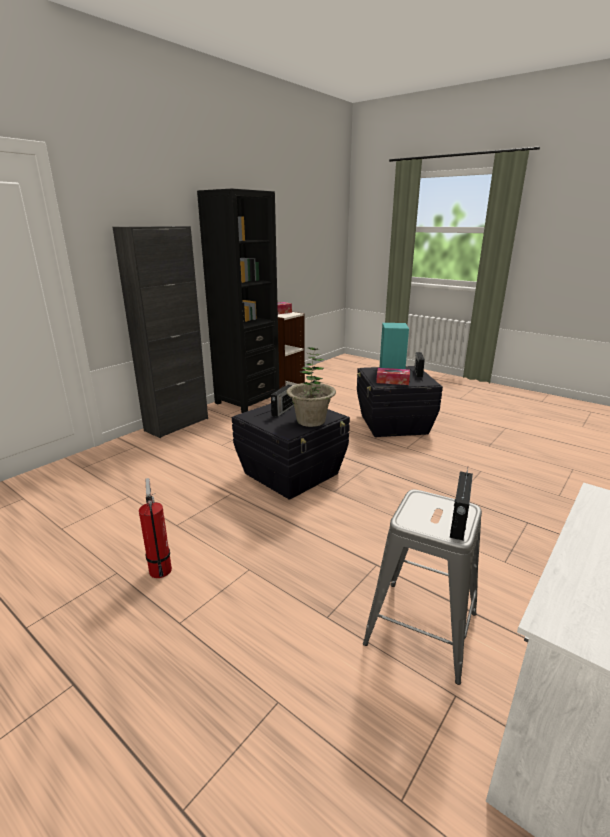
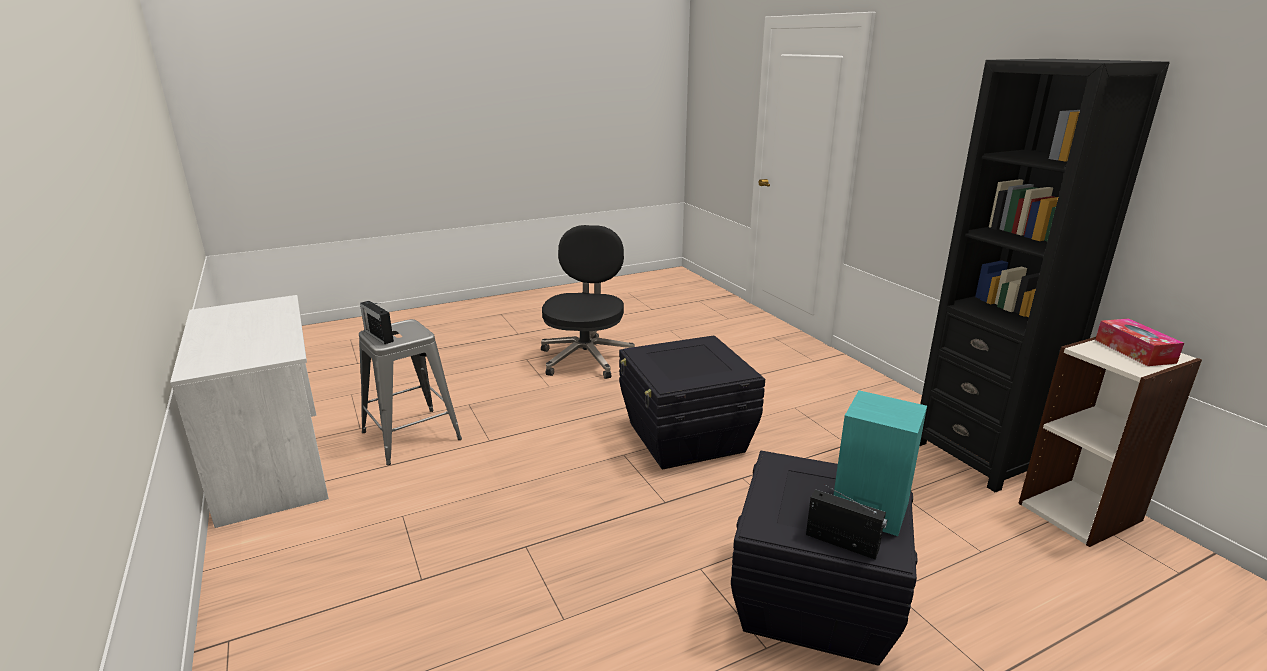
camera: 115 degrees right, 0 degrees up
black cabinet [113,226,208,438] -> none
fire extinguisher [139,478,172,578] -> black office chair [541,225,635,379]
radio [271,380,294,417] -> none
potted plant [286,347,336,427] -> none
tissue box [376,368,410,385] -> none

